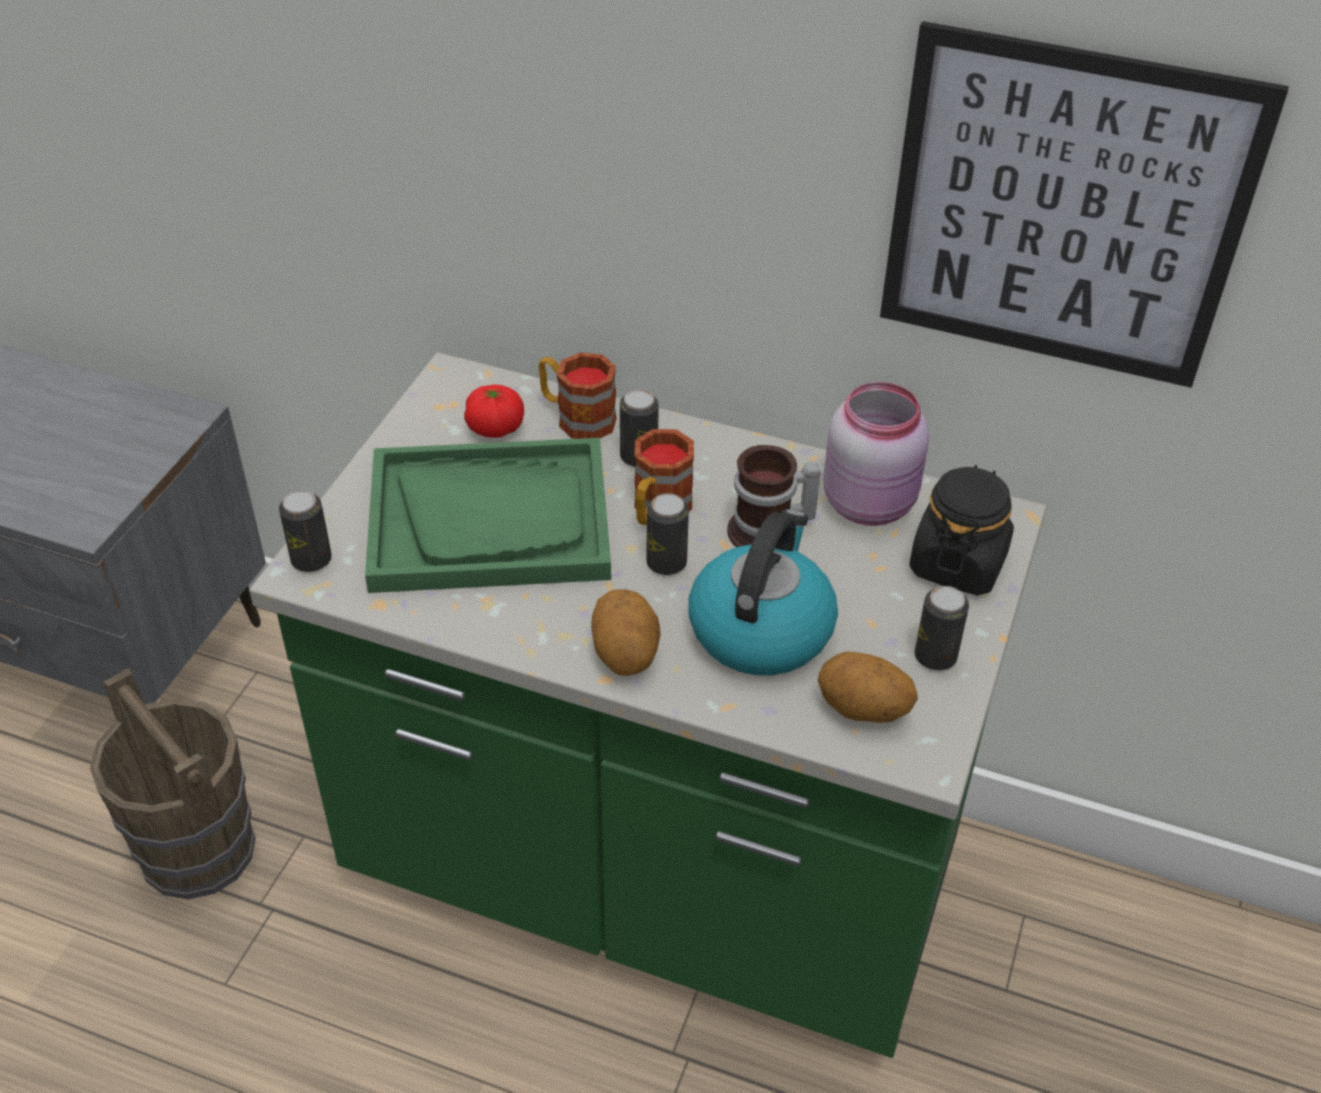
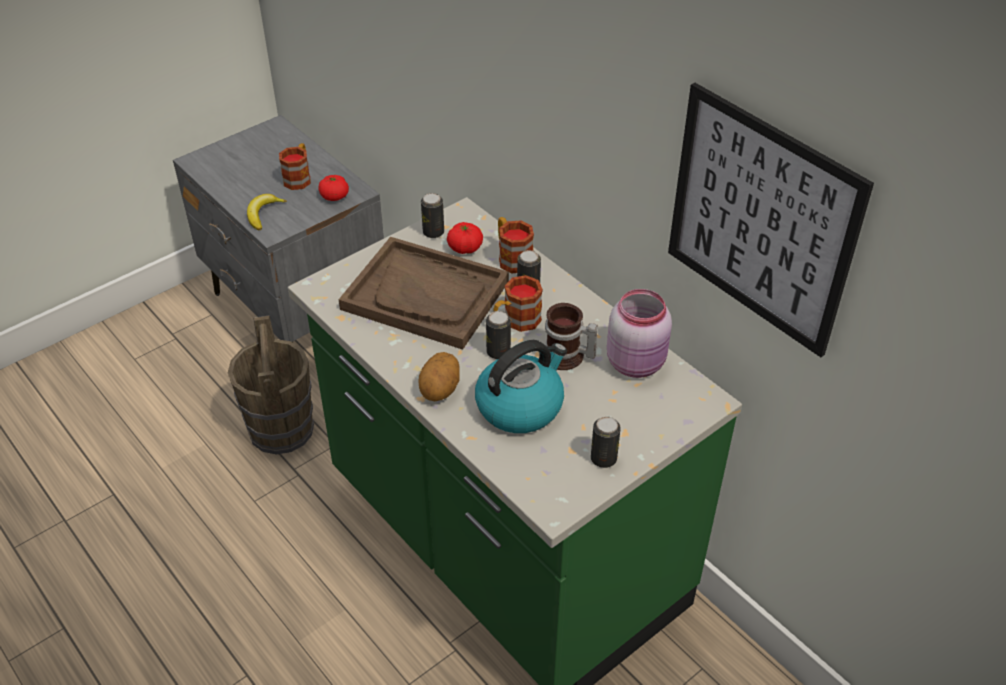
camera: 30 degrees right, 0 degrees up
can [279,490,332,572] -> can moved to [421,193,444,238]
green tray [365,438,611,593] -> brown tray [339,237,509,350]
potato [818,651,918,723] -> none
black jar [909,465,1014,595] -> none
none -> banana [247,194,287,230]
none -> mug [279,143,311,190]
none -> tomato [318,175,349,201]

